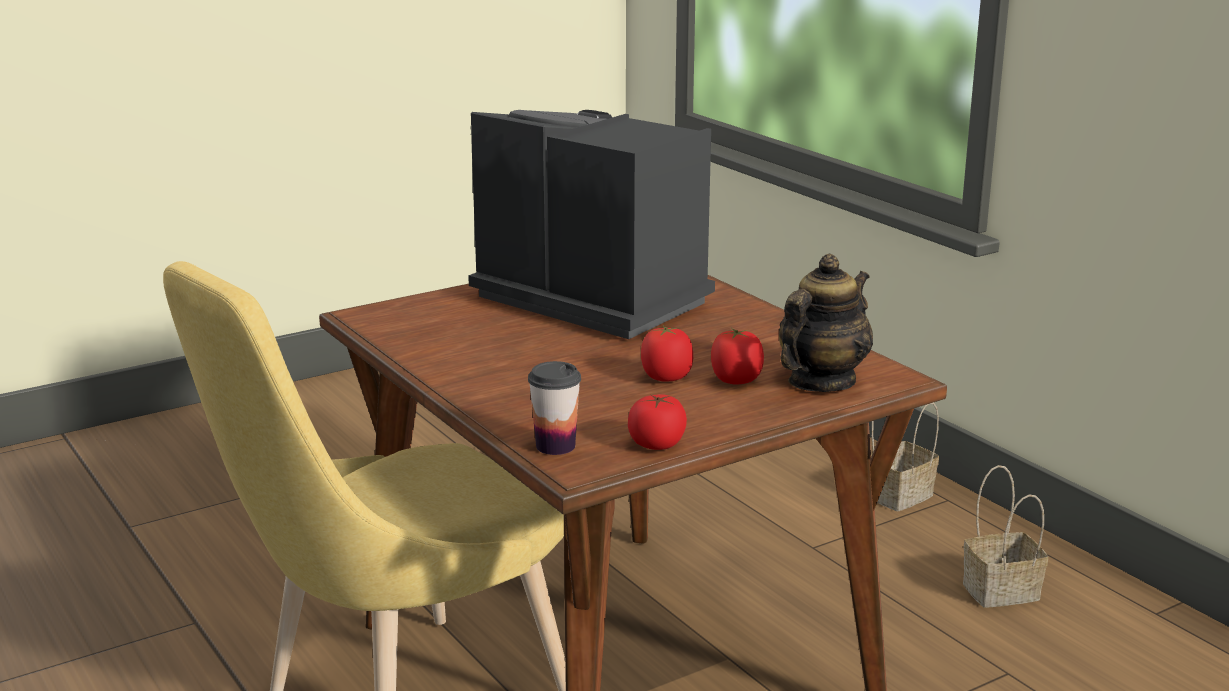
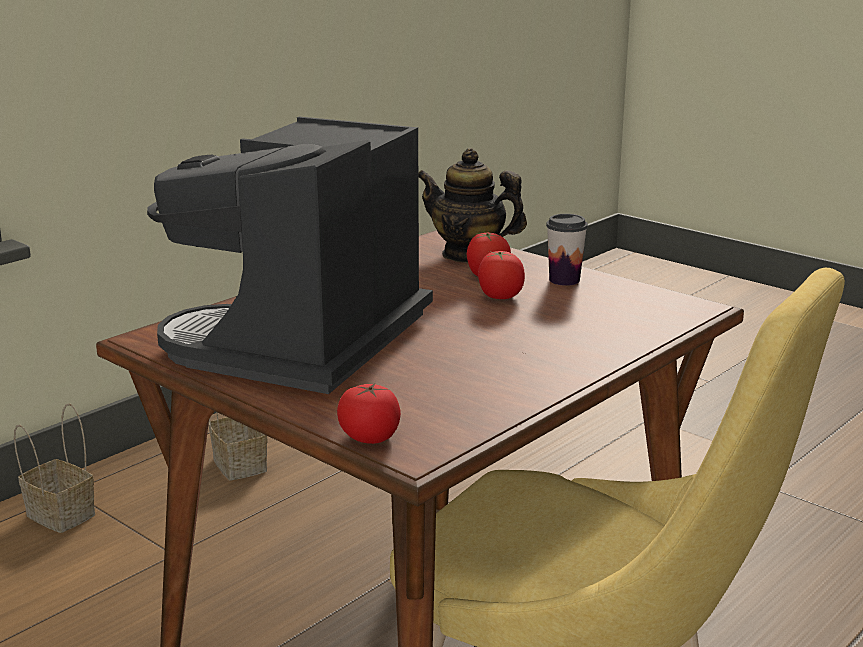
camera: 105 degrees left, 0 degrees up
cup [528,361,581,455] -> cup moved to [546,214,588,286]
tomato [628,394,687,450] -> tomato moved to [337,383,401,444]

